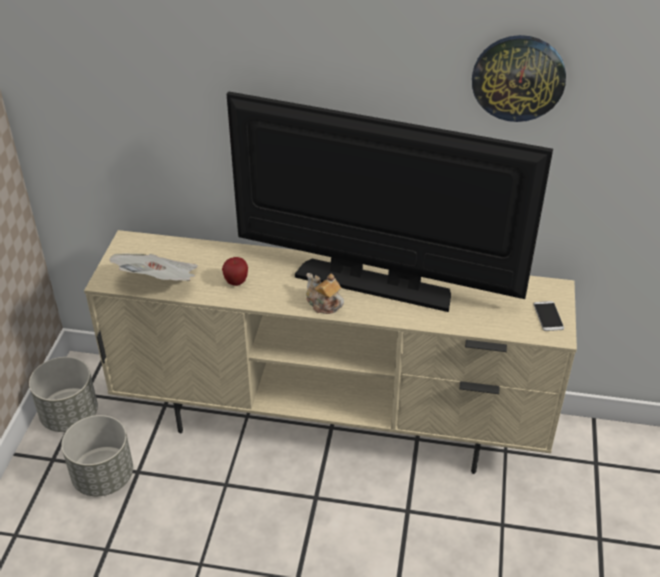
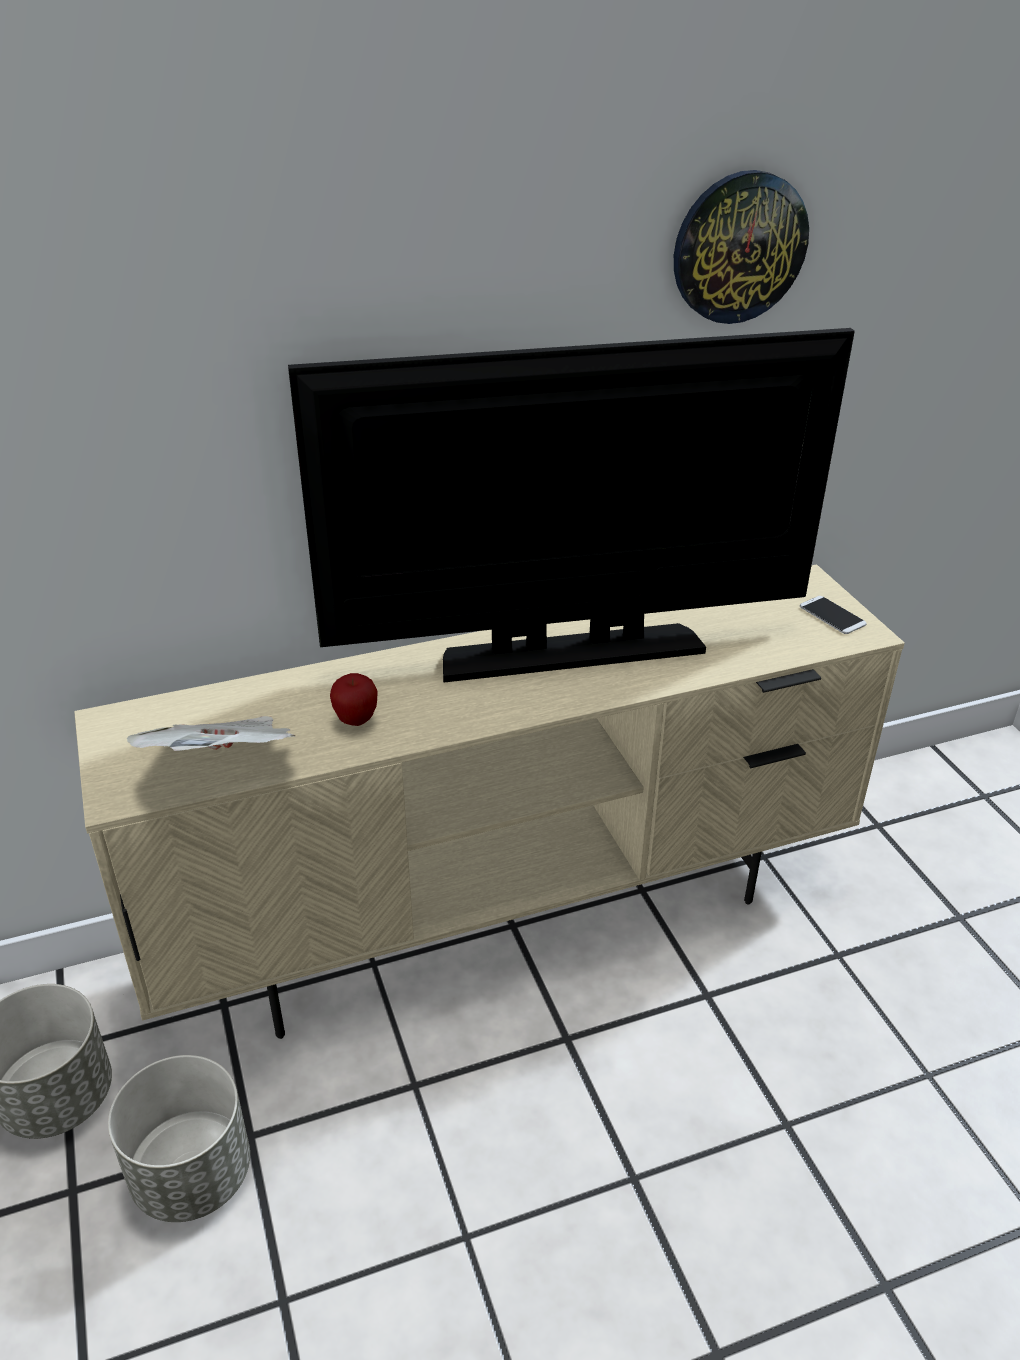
camera: 30 degrees left, 5 degrees down
teapot [306,273,344,314] -> none

